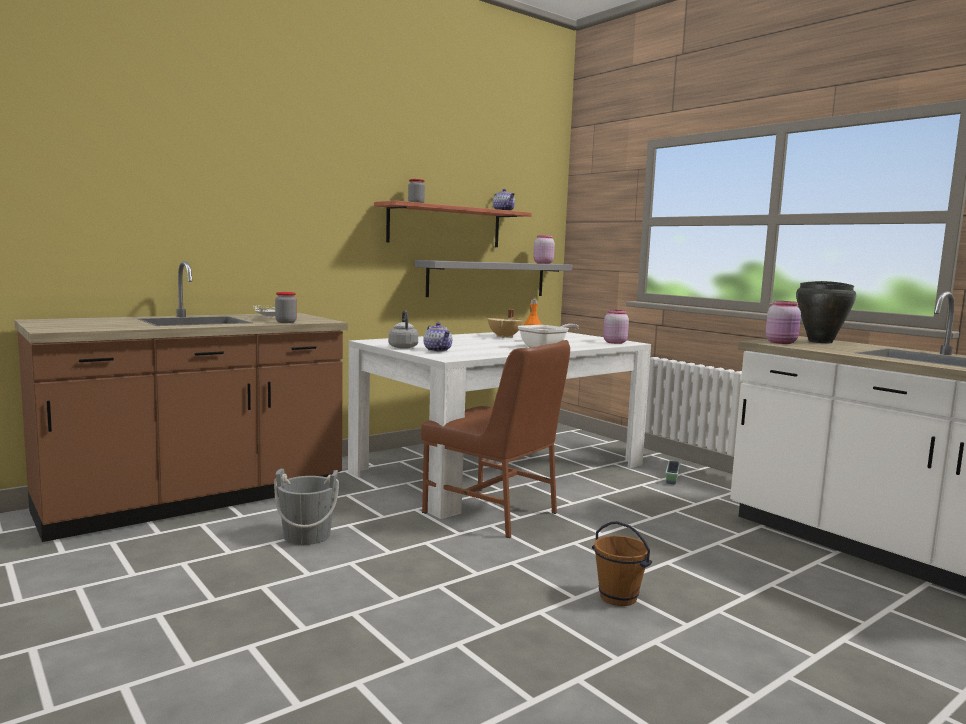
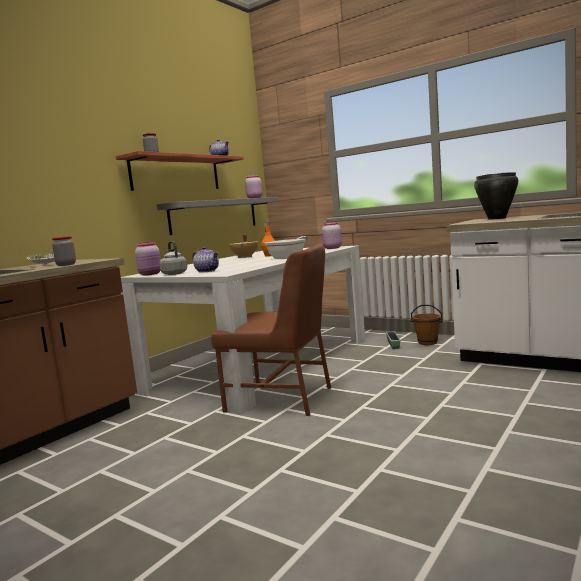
camera: 15 degrees left, 0 degrees up
grey bucket [274,469,339,545] -> none
brown bucket [592,521,652,606] -> brown bucket moved to [411,305,443,345]
pink jar [765,301,801,344] -> pink jar moved to [135,242,161,276]

